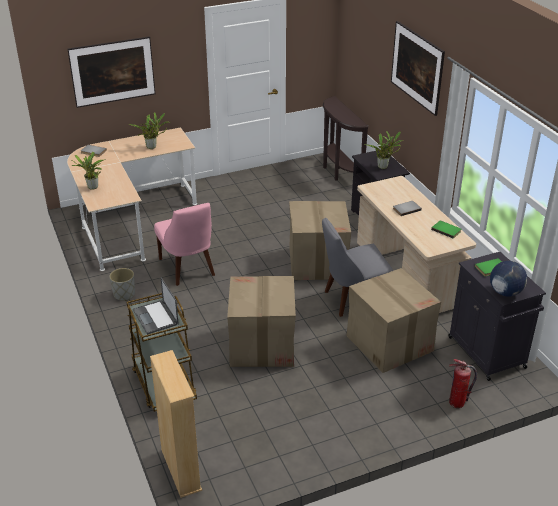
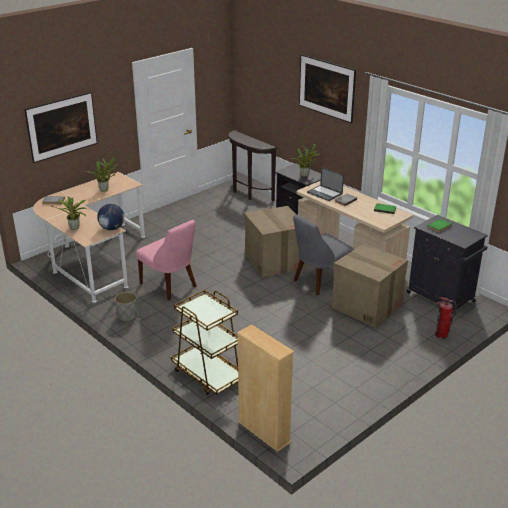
camera: 20 degrees left, 5 degrees down
laptop [133,277,179,335] -> laptop moved to [307,167,344,201]
cardboard box [227,276,296,367] -> none
globe [490,261,527,297] -> globe moved to [97,204,124,230]

